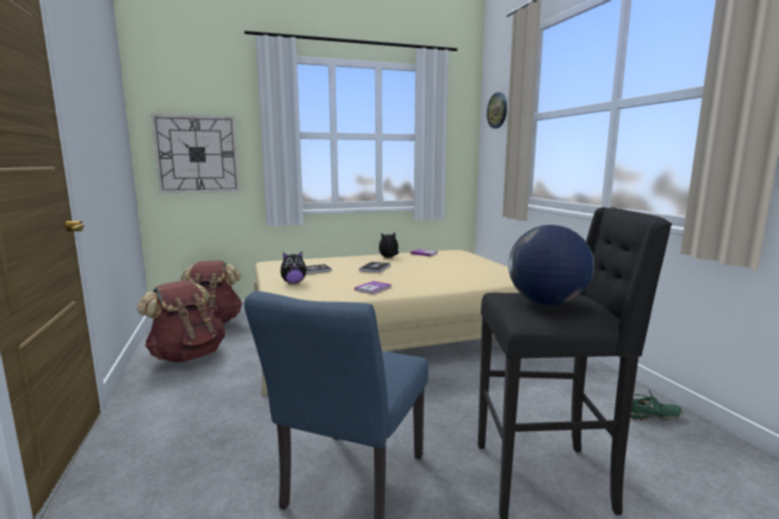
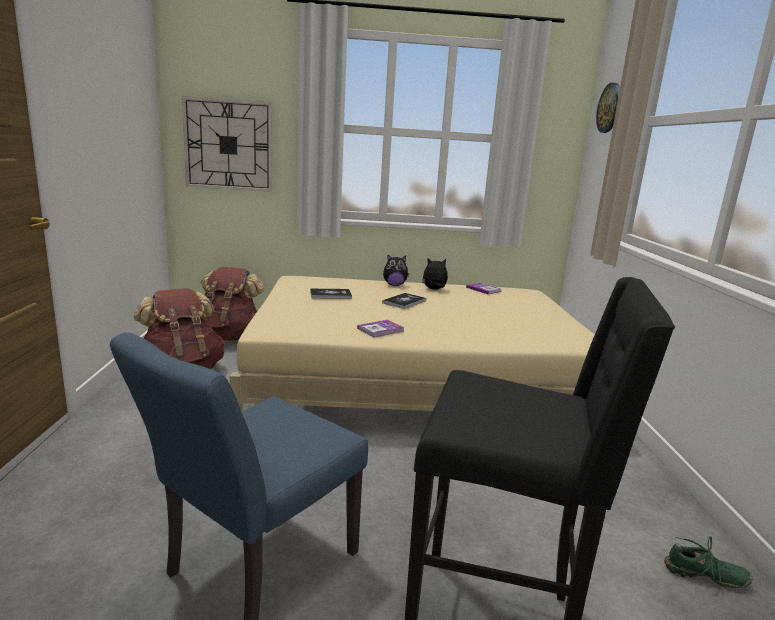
camera: 15 degrees right, 5 degrees up
plush toy [280,252,307,284] -> plush toy moved to [383,255,409,286]
globe [508,225,594,305] -> none

